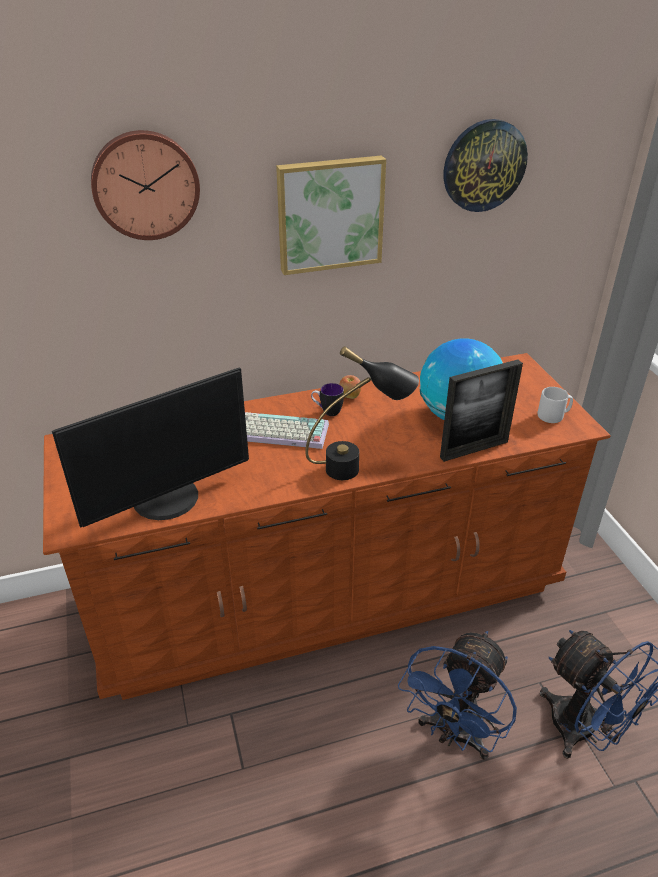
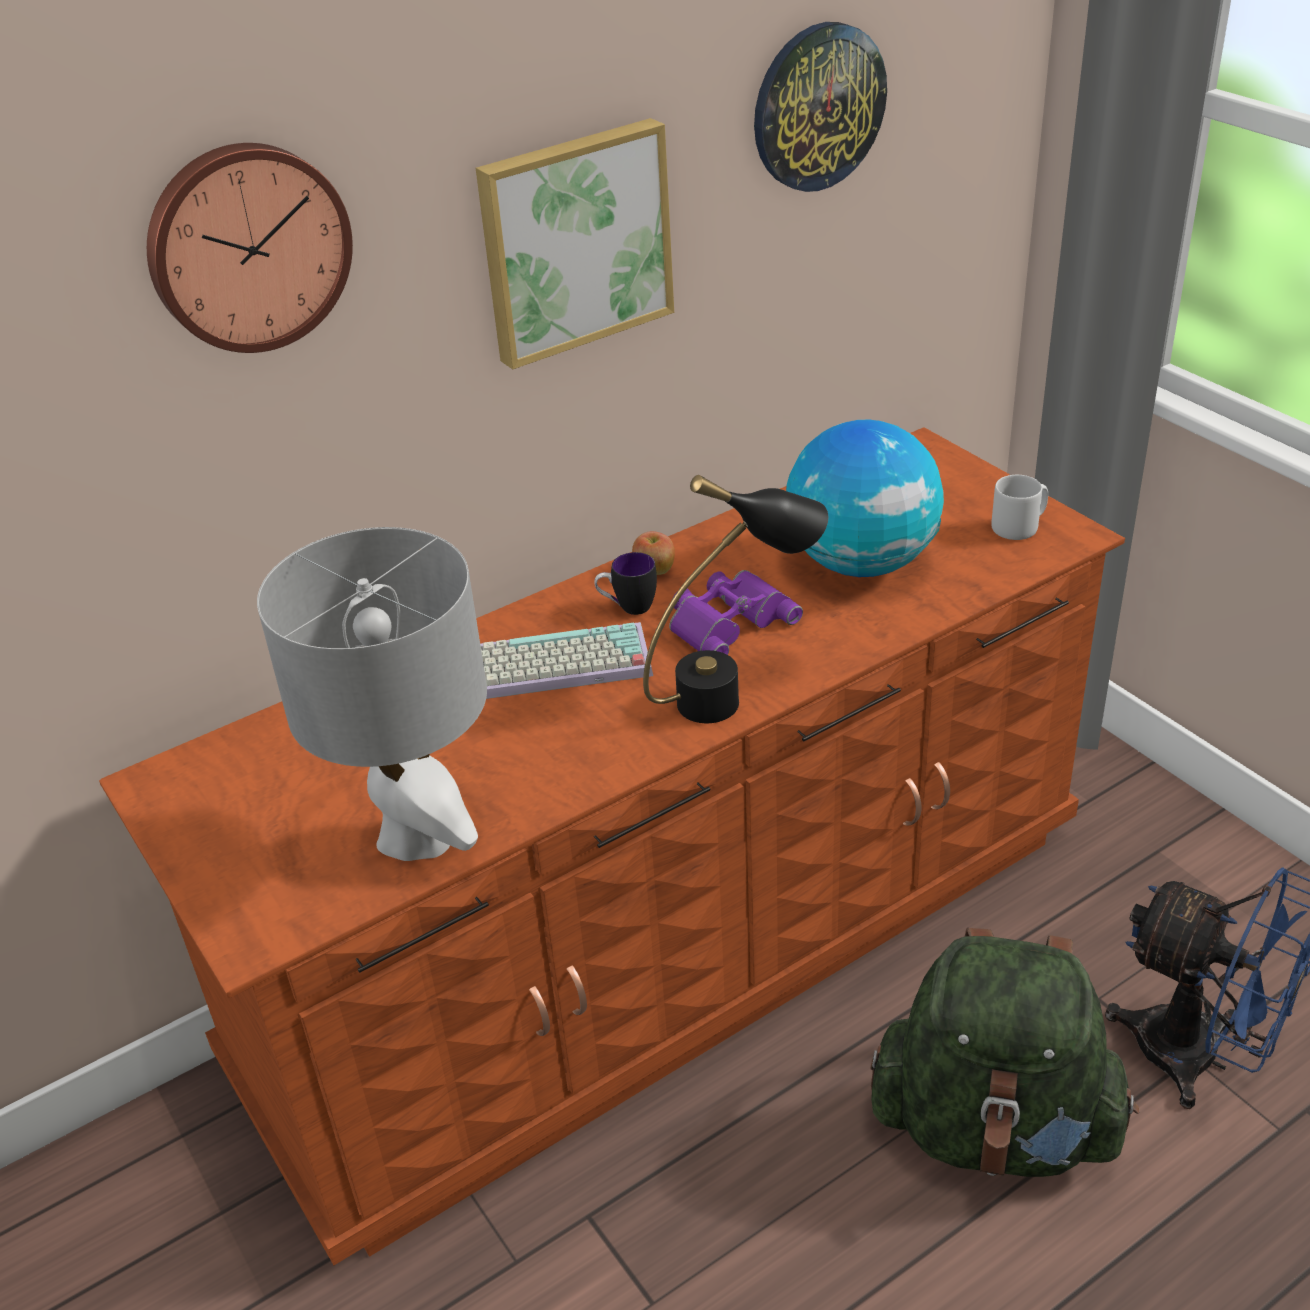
camera: 15 degrees left, 0 degrees up
monitor [52,367,249,527] -> grey table lamp [257,527,487,861]
blue fan [398,631,517,760] -> green backpack [870,928,1139,1177]
picture frame [440,359,523,462] -> none
none -> purple binoculars [669,570,803,655]

